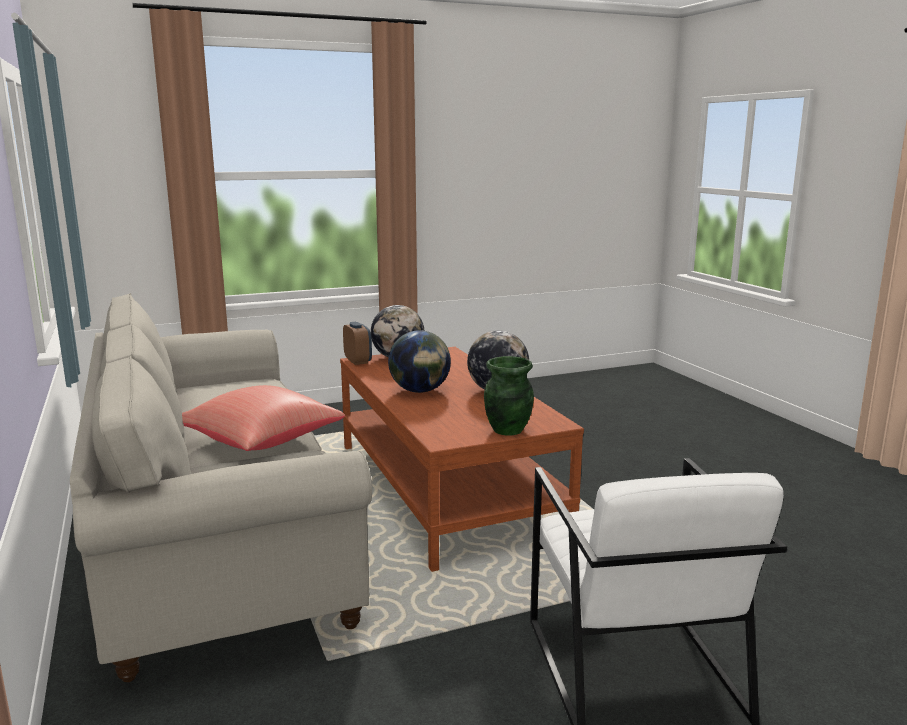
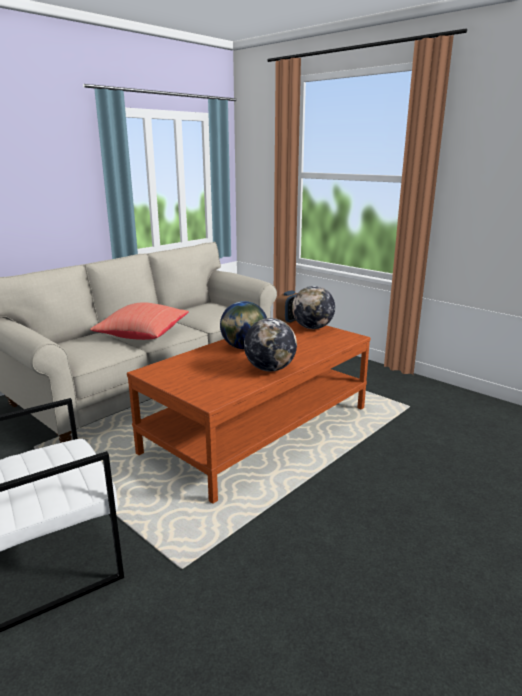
camera: 65 degrees right, 5 degrees up
green vase [484,356,534,435] -> none

